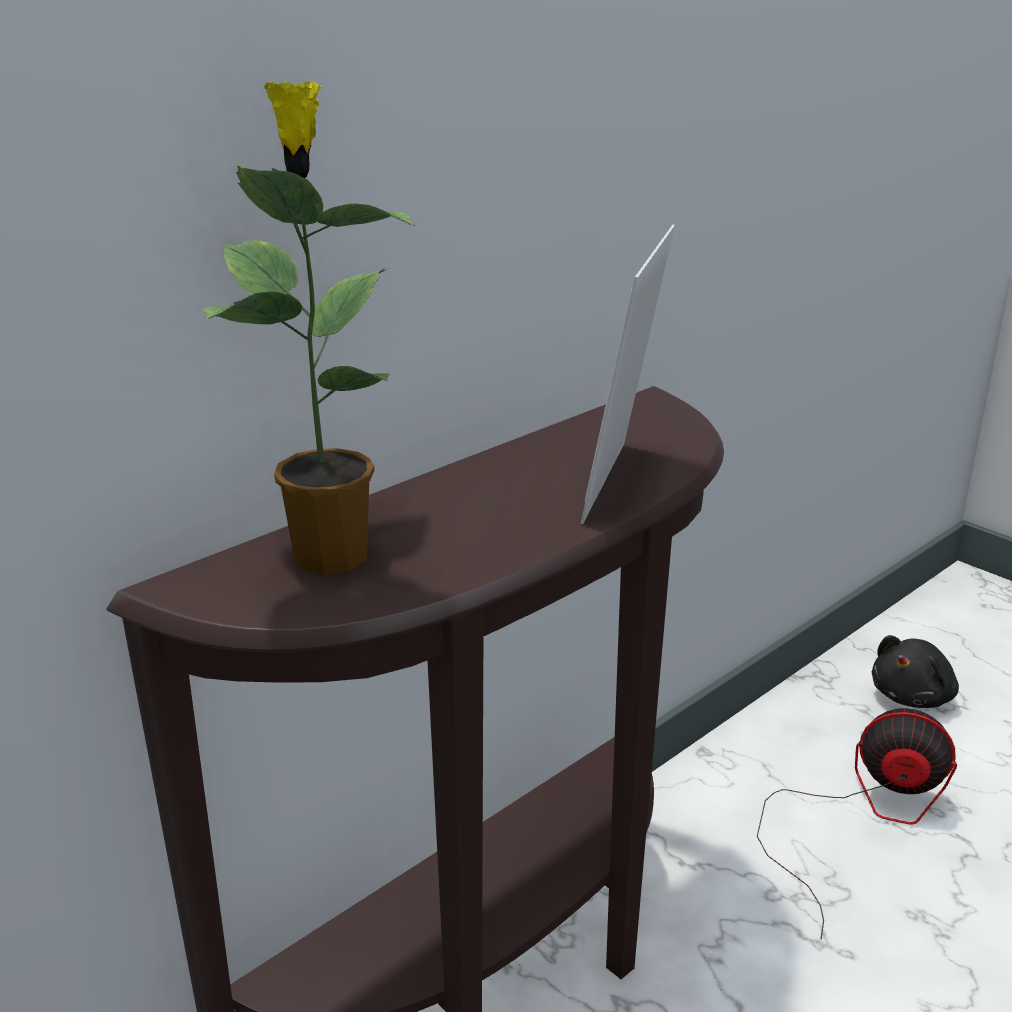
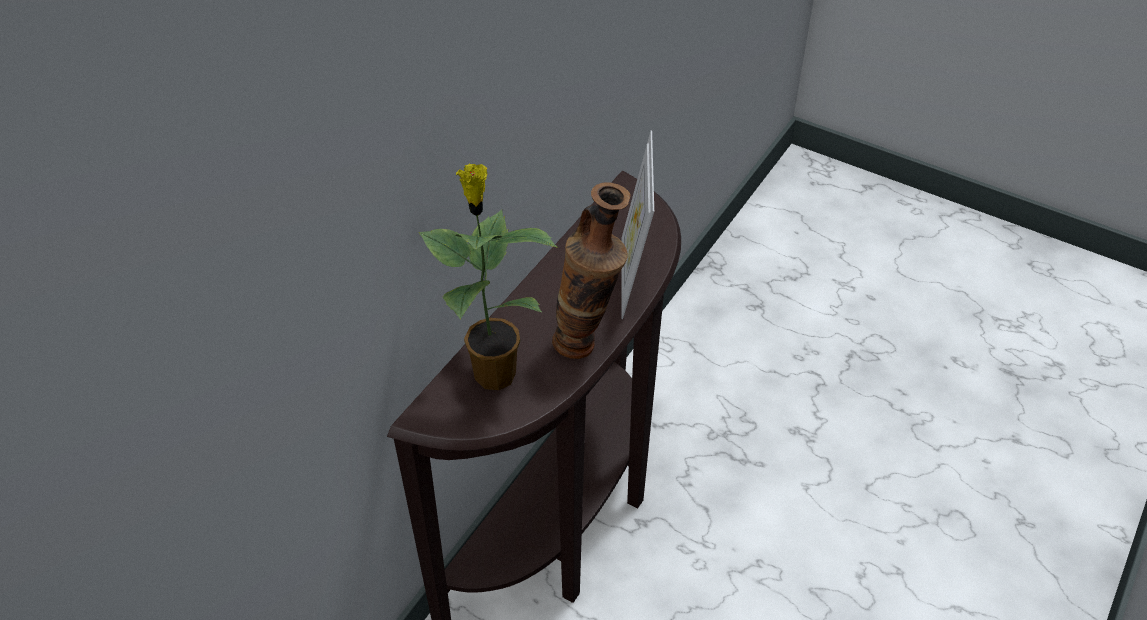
camera: 15 degrees left, 20 degrees up
fan [757,708,957,940] -> none
black plush toy [872,635,959,708] -> none
none -> vase [552,182,631,359]

